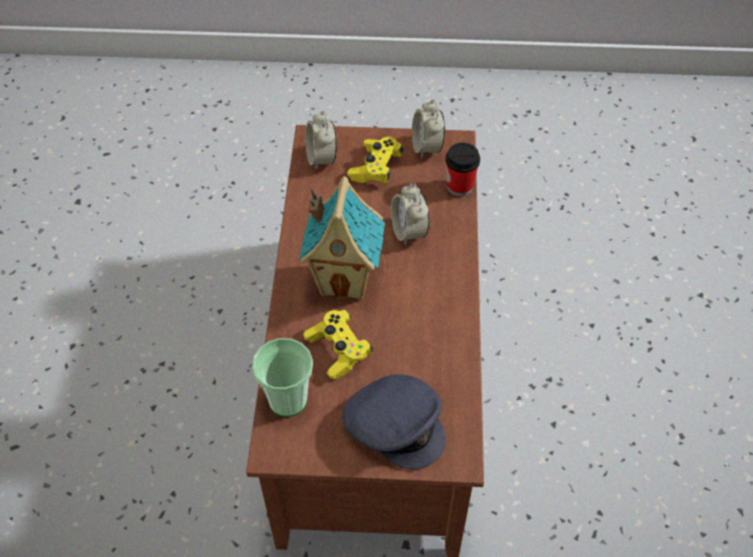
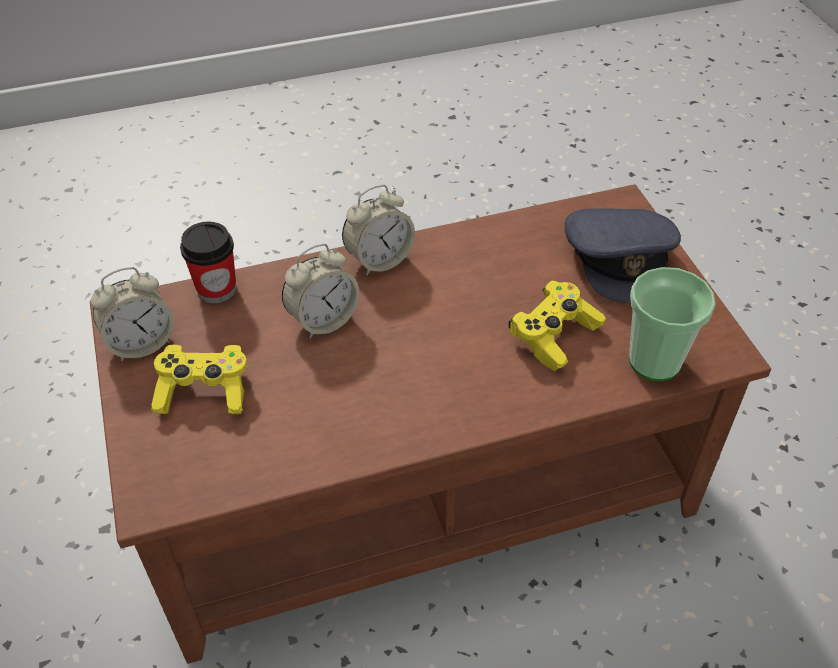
camera: 110 degrees left, 5 degrees down
toy house [299,176,385,301] -> none
alarm clock [305,111,337,171] -> alarm clock moved to [342,185,415,276]
grey cap [342,375,446,469] -> grey cap turned 150 degrees clockwise [565,208,681,303]

